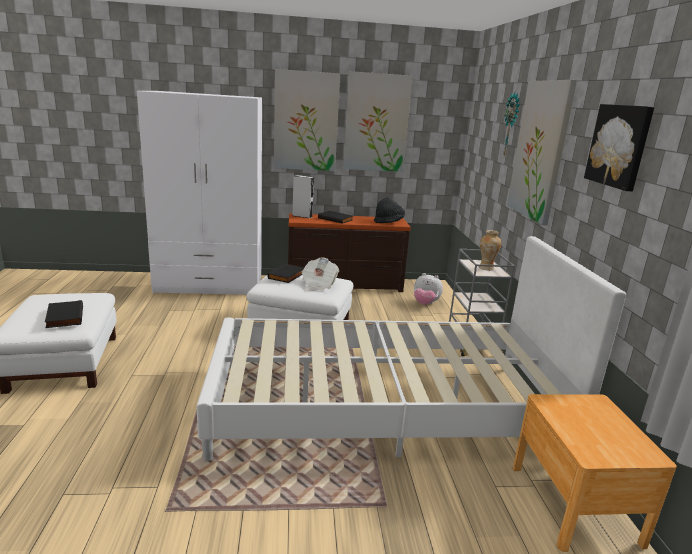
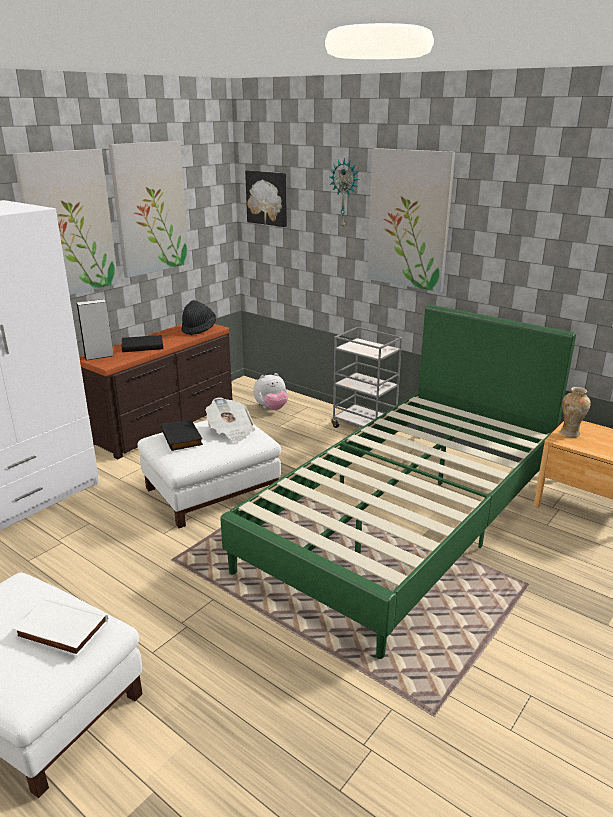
camera: 45 degrees left, 5 degrees up
black book [45,300,83,328] -> white book [14,597,108,657]
white bed [196,236,626,461] -> green bed [220,304,576,659]
vase [479,230,501,271] -> vase moved to [560,387,591,437]
picture [584,104,655,191] -> picture moved to [245,170,287,227]

